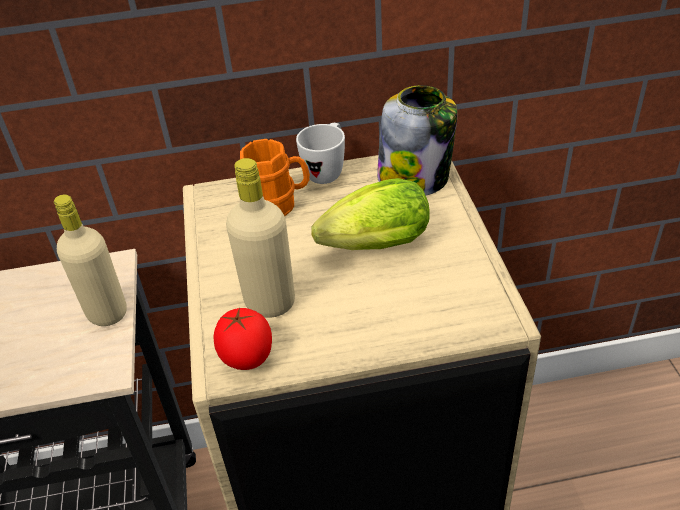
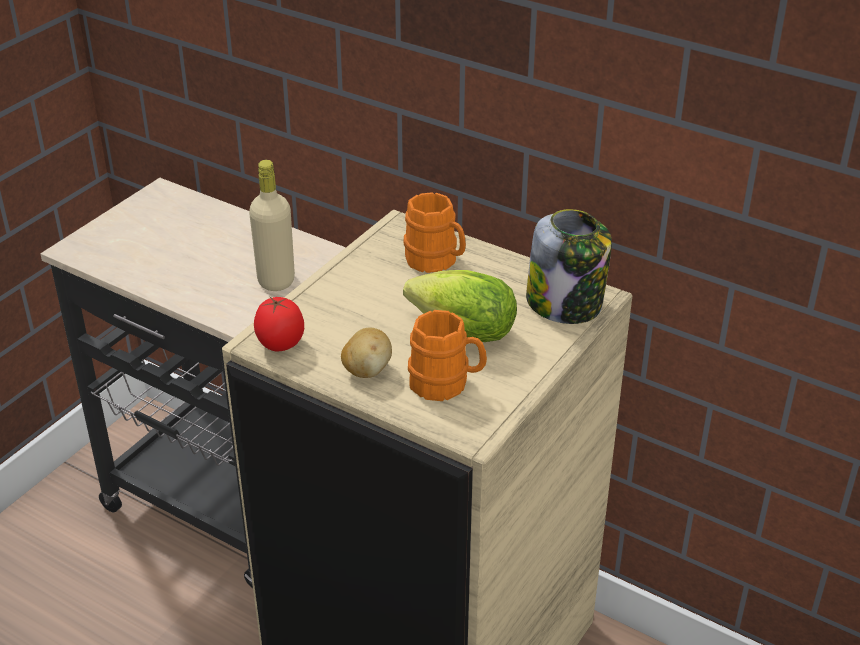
camera: 40 degrees right, 5 degrees down
beige bottle [226,158,295,318] -> none
white mug [296,123,345,184] -> none
none -> potato [341,327,392,378]
none -> orange mug [408,310,487,401]

